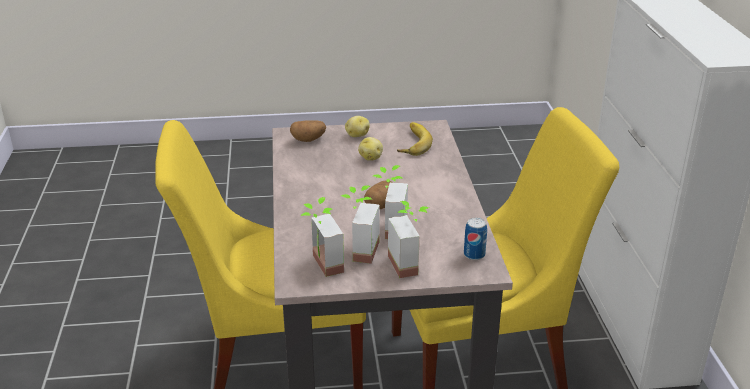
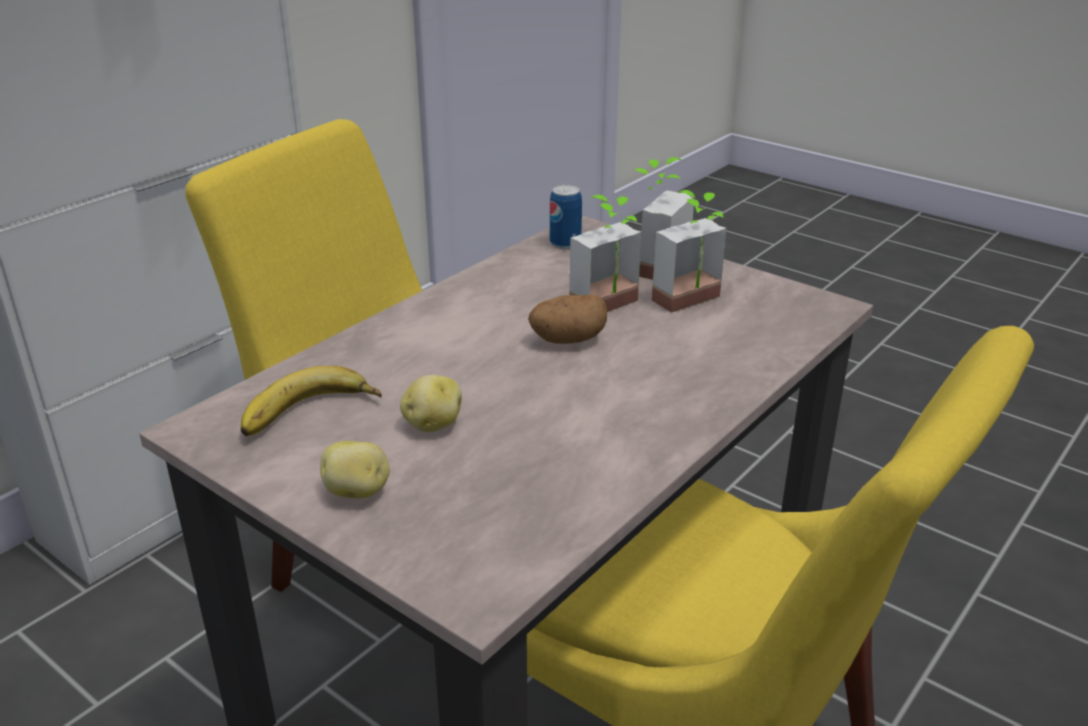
camera: 135 degrees left, 0 degrees up
potato [290,120,326,142] -> none
potted plant [301,197,344,277] -> none

